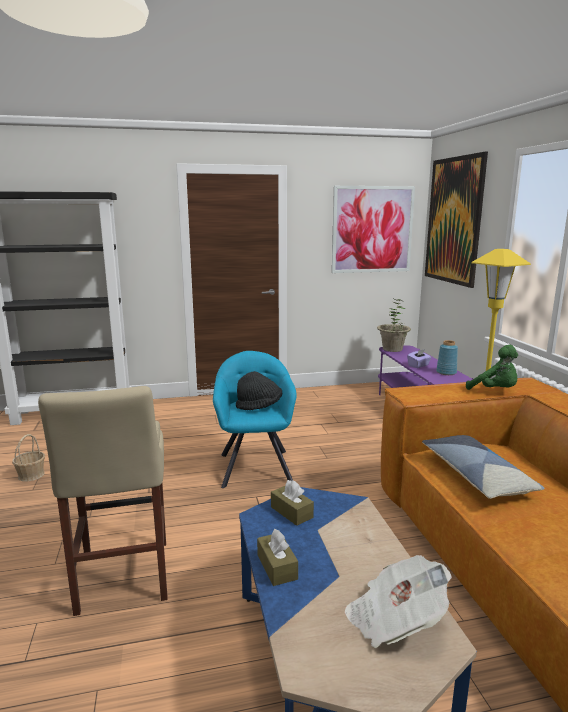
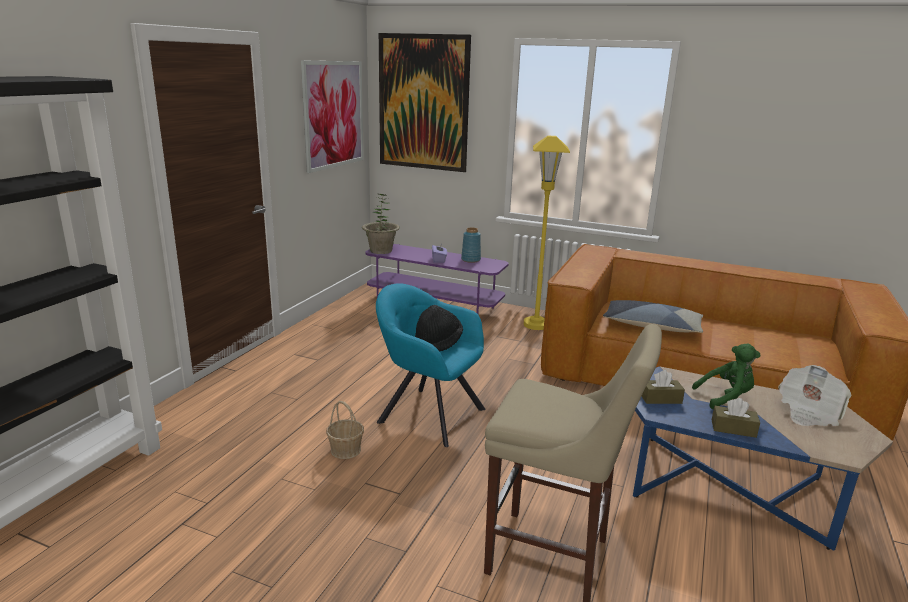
camera: 55 degrees left, 5 degrees up
basket [12,434,45,481] -> basket moved to [326,401,364,459]
green plush toy [466,345,518,390] -> green plush toy moved to [692,344,761,409]

